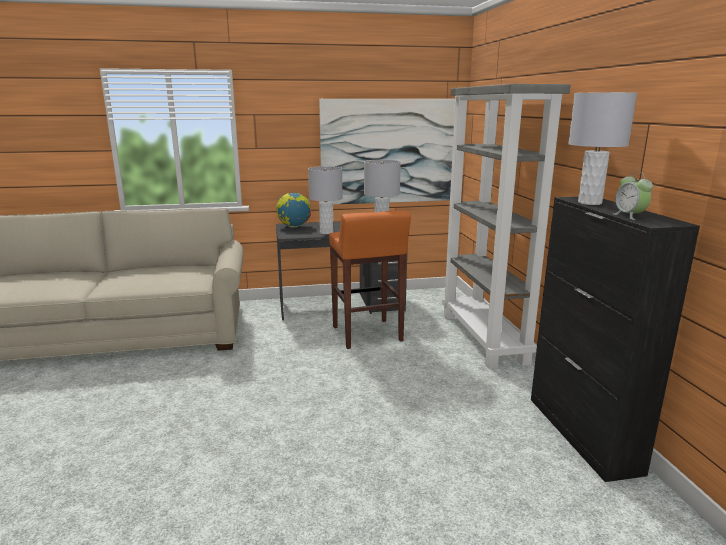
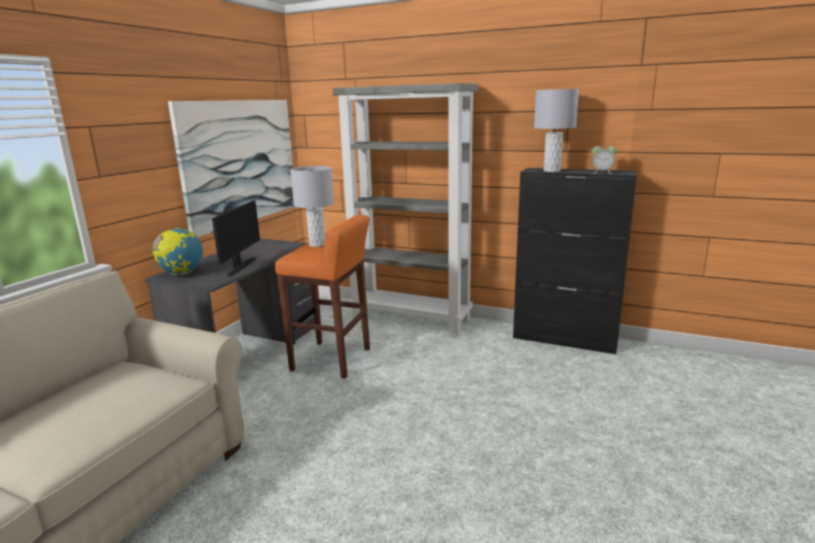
camera: 55 degrees left, 0 degrees up
grey table lamp [308,166,343,234] -> monitor [212,200,260,276]

